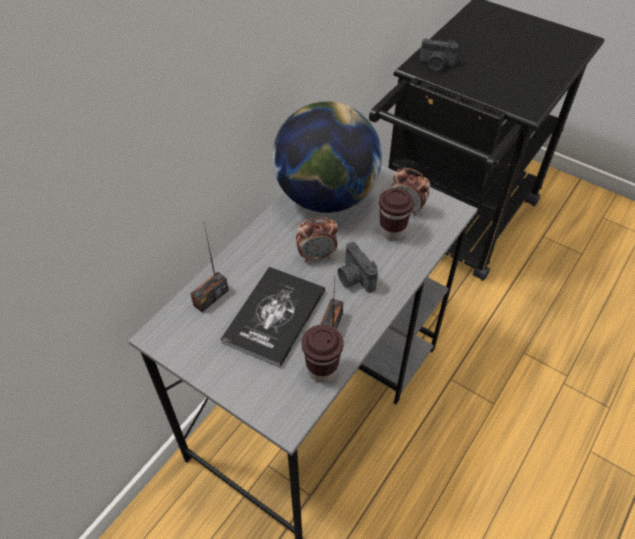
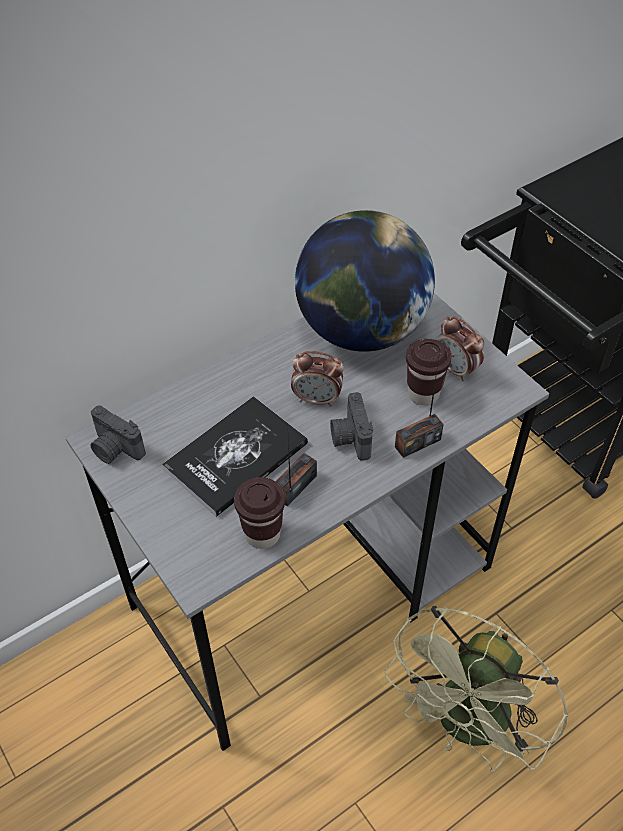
camera: 20 degrees right, 0 degrees up
radio [190,224,229,312] -> radio moved to [395,352,444,458]
camera [419,39,458,71] -> camera moved to [90,406,146,464]
none -> green fan [384,606,569,772]

